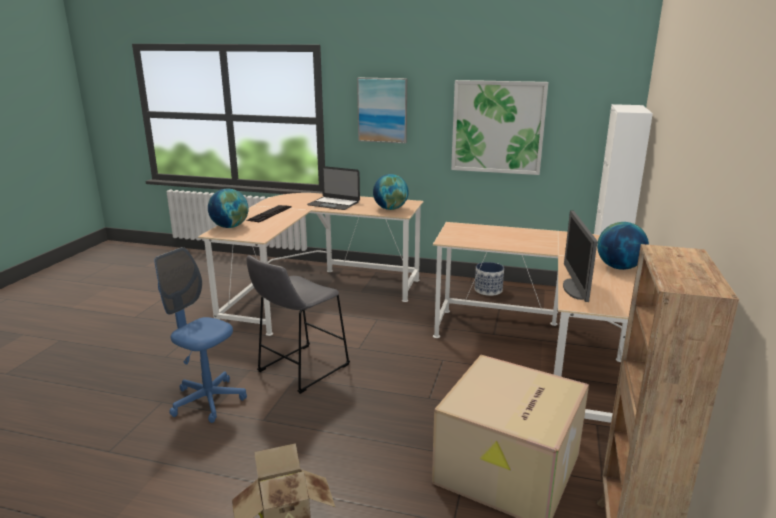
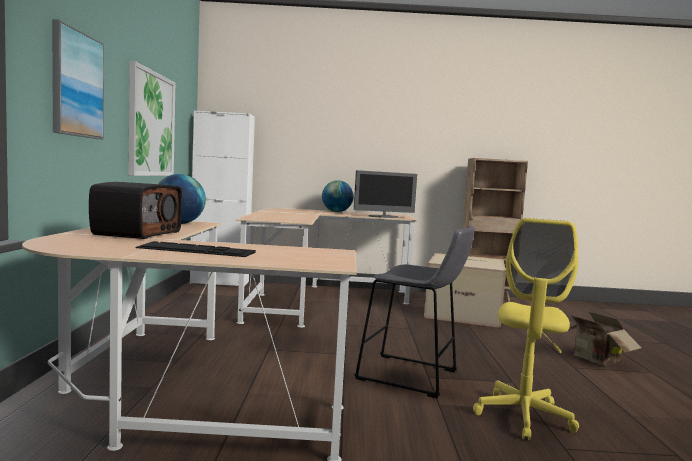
camera: 105 degrees left, 15 degrees down
blue office chair [155,247,247,423] -> yellow office chair [473,218,579,441]
globe [208,189,249,228] -> none
laptop [307,166,360,210] -> radio [89,182,182,239]
planter [475,262,504,296] -> none

